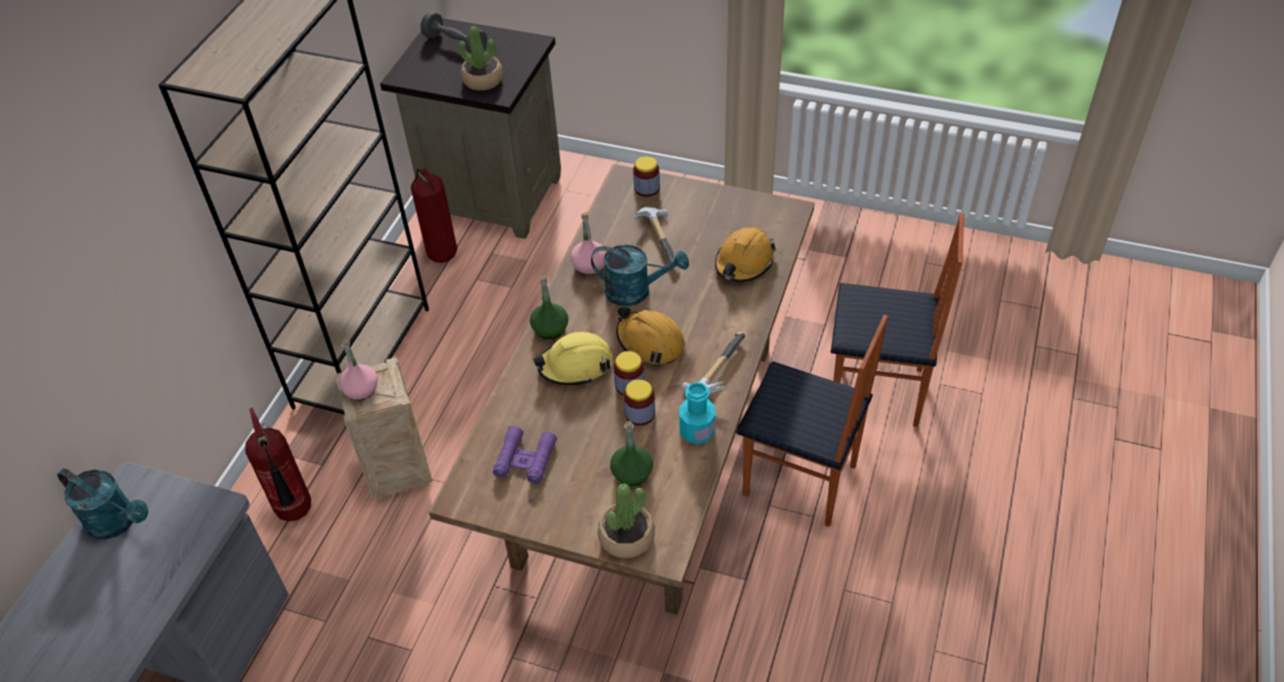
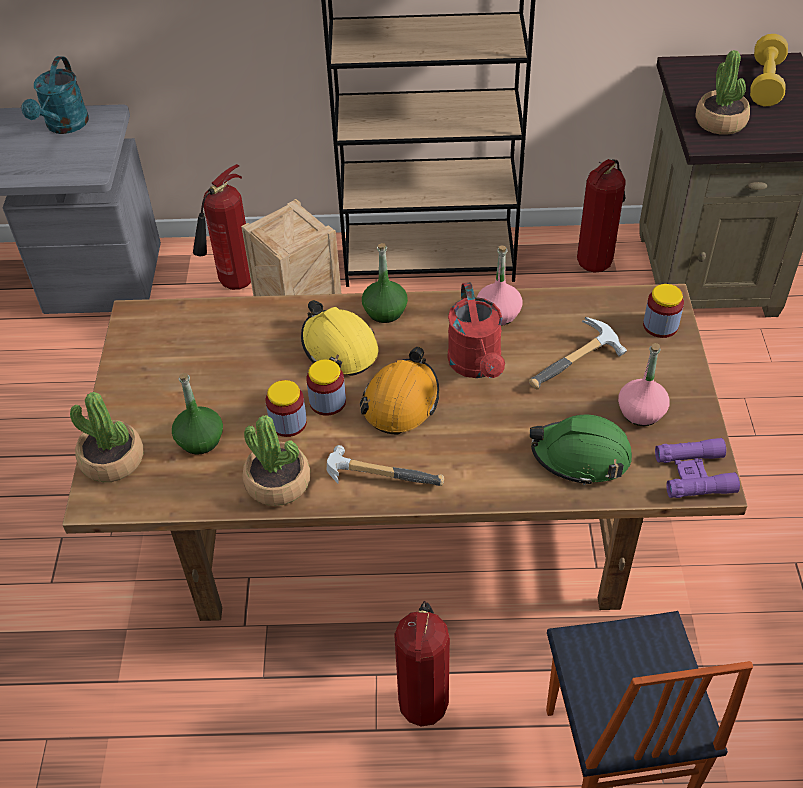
camera: 70 degrees right, 0 degrees up
pink bottle [339,339,378,401] -> pink bottle moved to [618,343,670,426]
grey dumbbell [420,11,487,54] -> yellow dumbbell [750,34,788,106]
purple binoculars [493,426,557,484] -> purple binoculars moved to [655,438,740,498]
turquoise watering can [591,244,689,306] -> red watering can [448,282,505,378]
turquoise bottle [679,382,716,444] -> potted plant [243,415,310,506]
orange hard hat [715,227,776,282] -> green hard hat [530,415,632,485]
chair [736,315,888,527] -> fire extinguisher [394,601,450,727]

